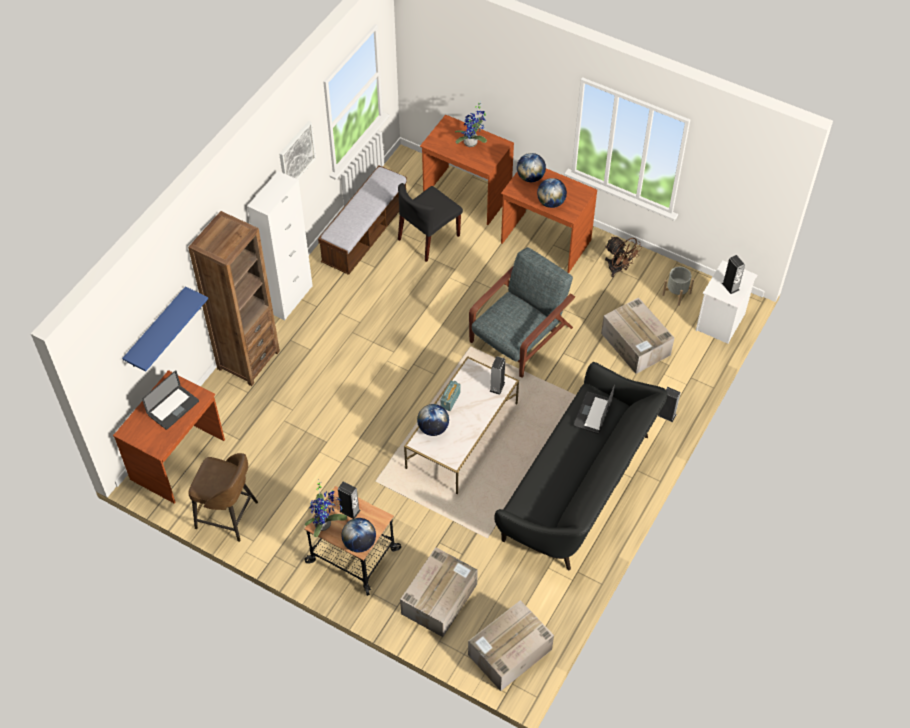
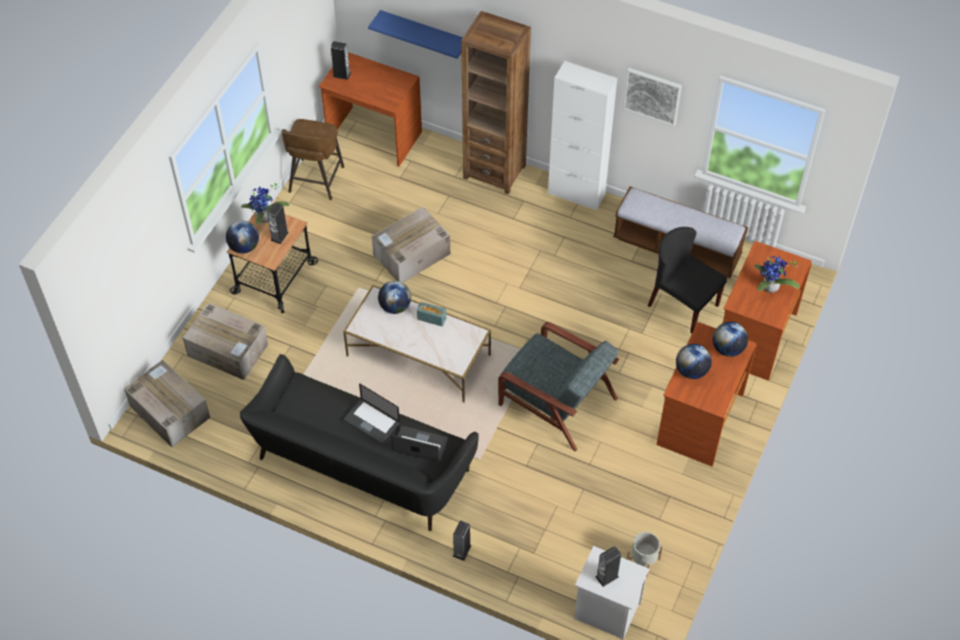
camera: 85 degrees right, 0 degrees up
laptop [142,370,199,430] -> laptop moved to [344,384,400,444]
speaker [490,356,505,395] -> speaker moved to [331,41,351,80]
cardboard box [601,297,674,374] -> cardboard box moved to [372,207,450,283]
brown fan [605,237,642,277] -> none

